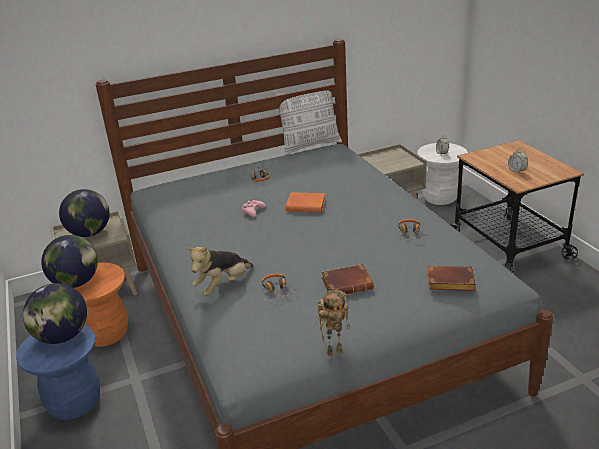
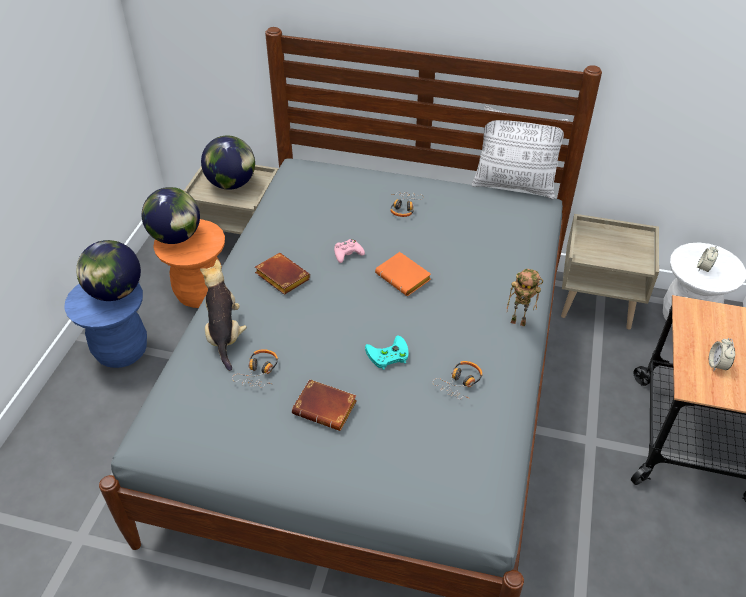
camera: 35 degrees right, 15 degrees up
plush toy [186,246,253,296] -> plush toy turned 90 degrees clockwise [200,260,247,371]
toy robot [317,290,351,356] -> toy robot moved to [507,269,543,326]
brown book [428,266,476,291] -> brown book moved to [255,253,310,295]
none -> turquoise game controller [365,336,408,370]

